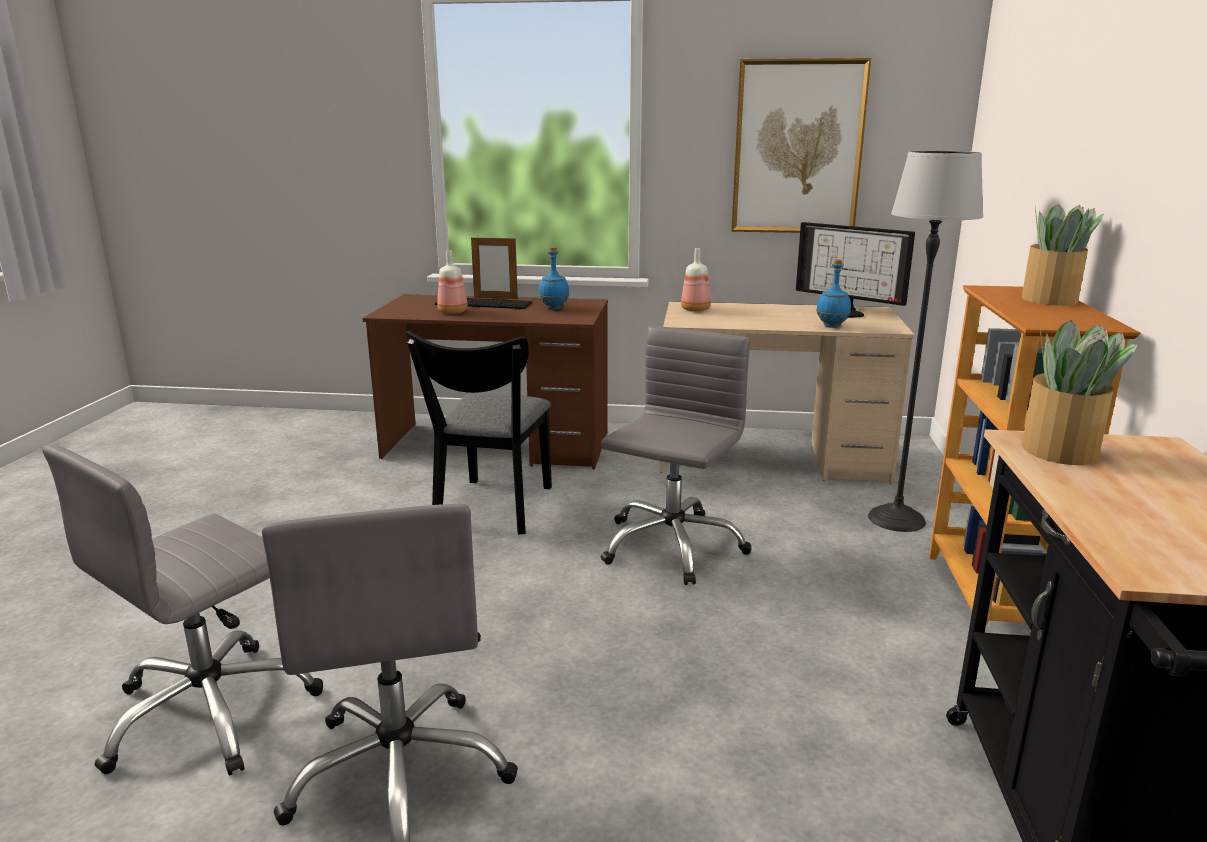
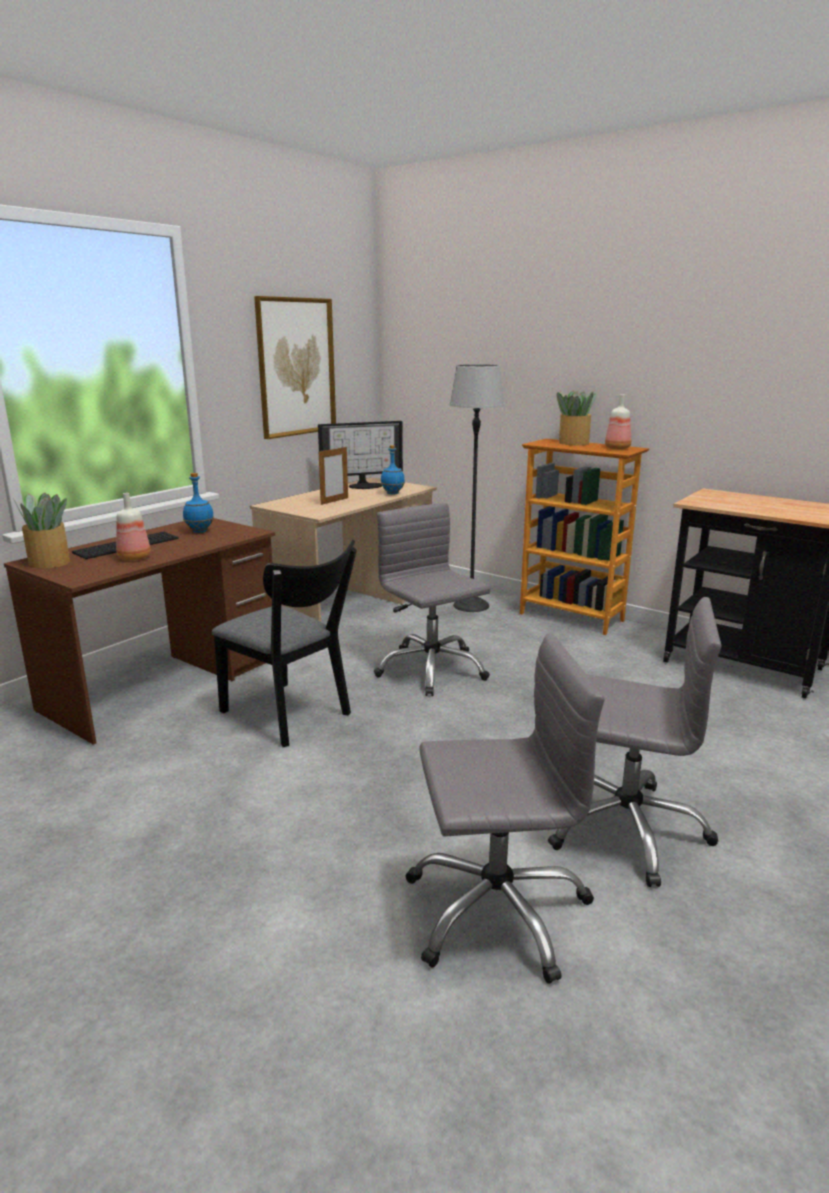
camera: 60 degrees left, 0 degrees up
grey office chair [42,445,323,775] -> grey office chair turned 75 degrees counterclockwise [405,633,604,984]
picture frame [471,235,518,299] -> picture frame moved to [319,446,348,505]
bottle [681,248,711,311] -> bottle moved to [605,394,631,449]
potted plant [1022,320,1137,465] -> potted plant moved to [14,492,70,568]

